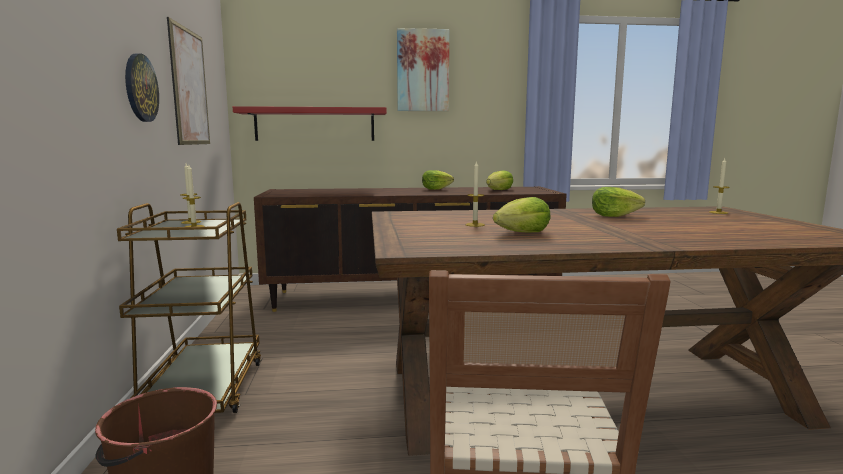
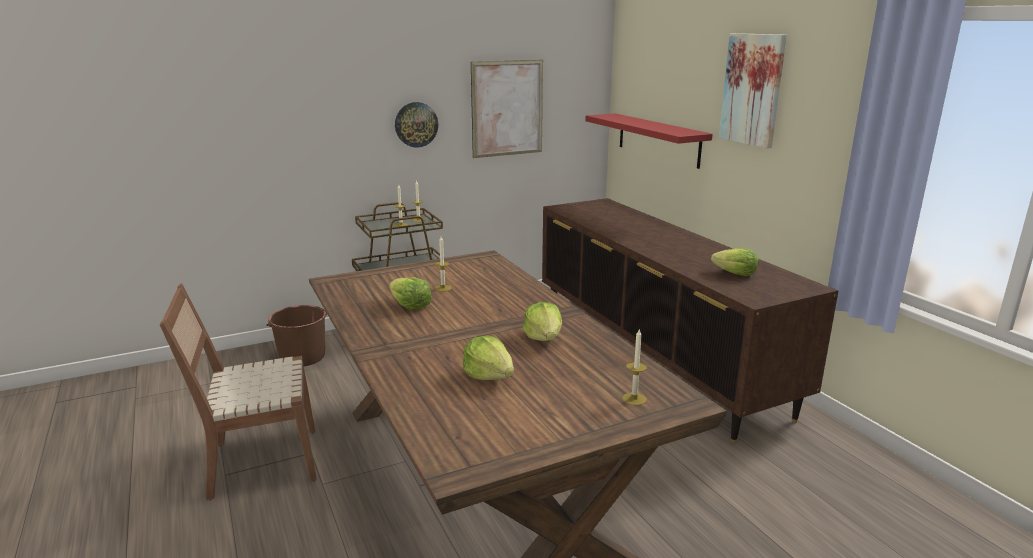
camera: 70 degrees right, 10 degrees up
lettuce [422,170,454,190] -> lettuce moved to [463,335,514,380]

